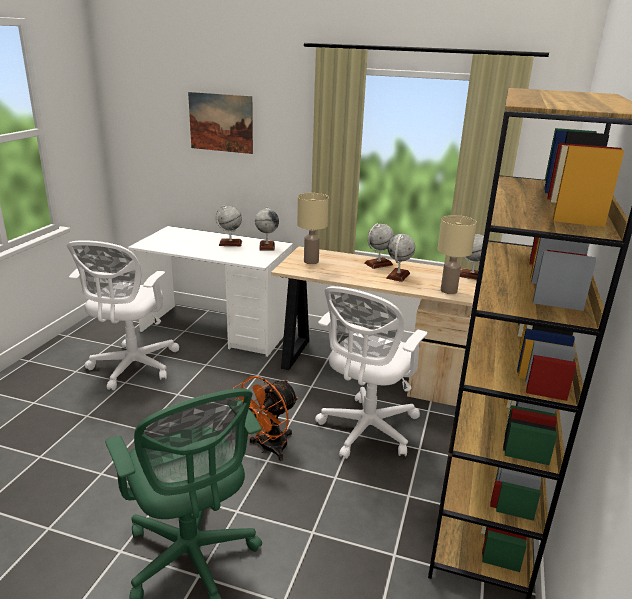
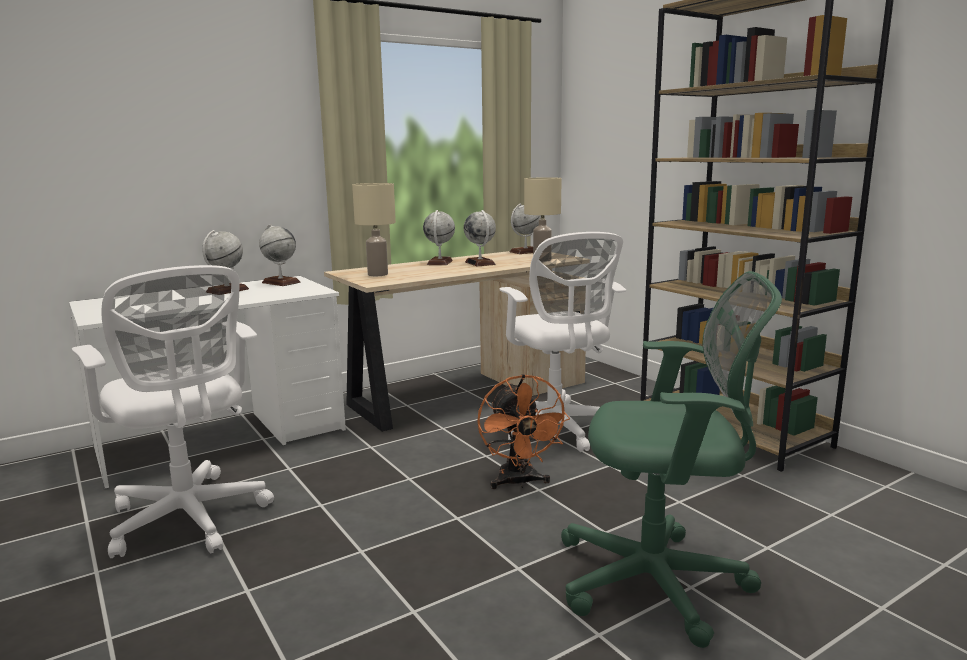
camera: 50 degrees left, 10 degrees down
picture [188,92,253,154] -> none

